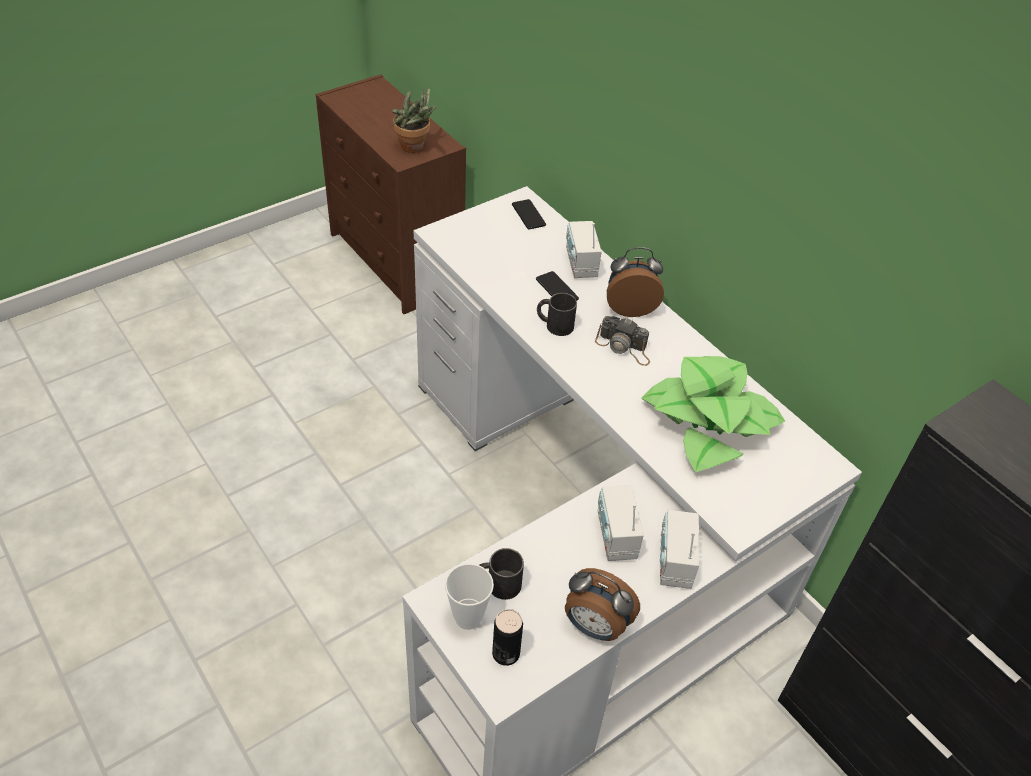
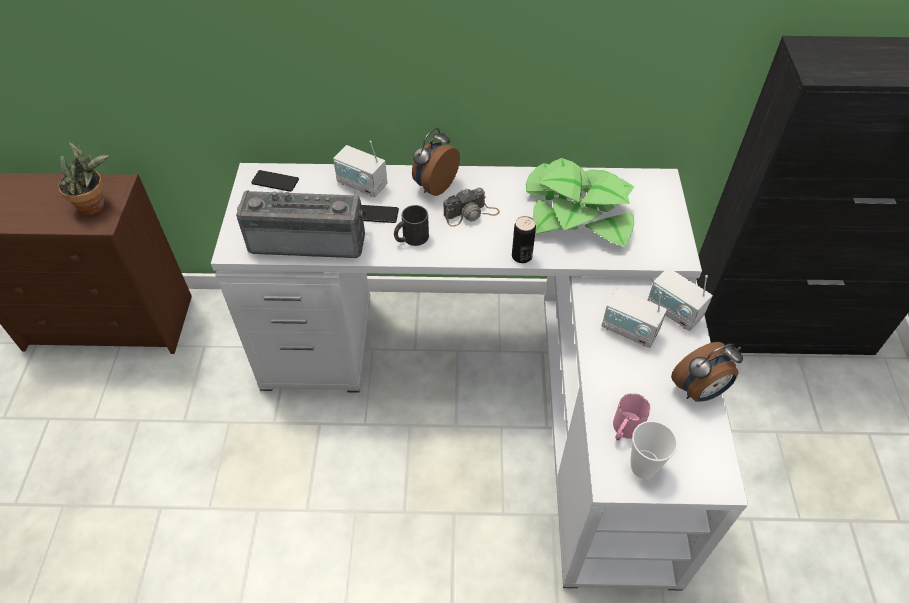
camera: 50 degrees left, 5 degrees up
black mug [479,548,524,600] -> pink mug [613,393,651,441]
can [492,609,523,666] -> can moved to [512,216,536,263]
none -> radio [236,190,366,258]

